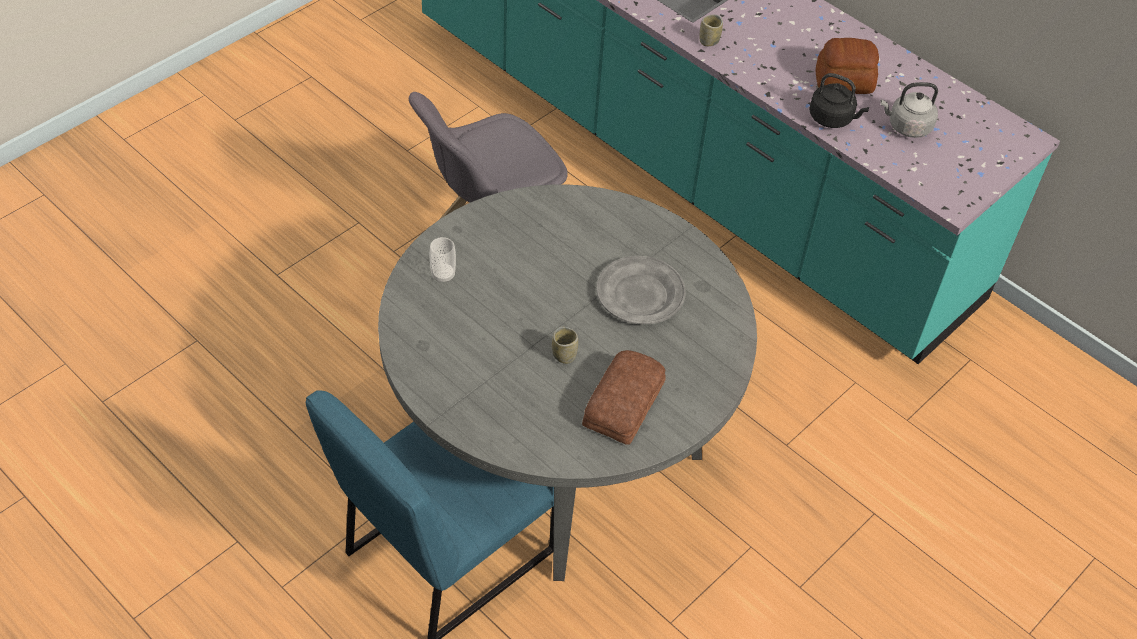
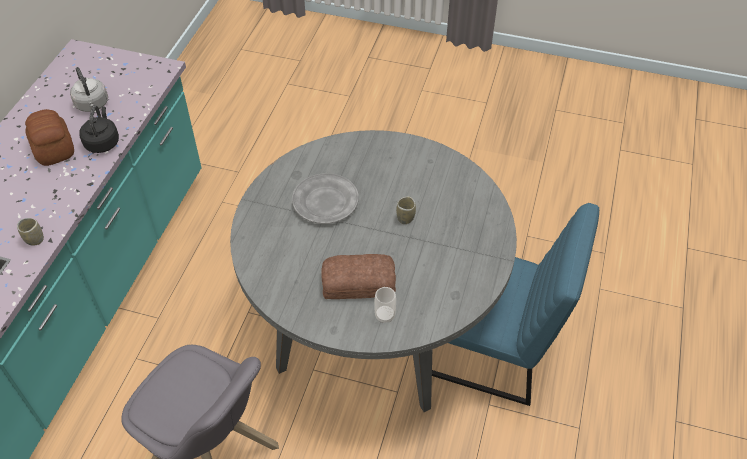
camera: 115 degrees left, 0 degrees up
bread [582,350,666,445] -> bread moved to [321,254,396,299]

